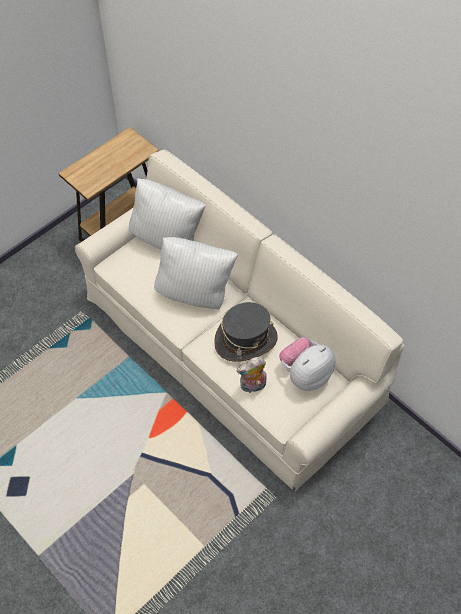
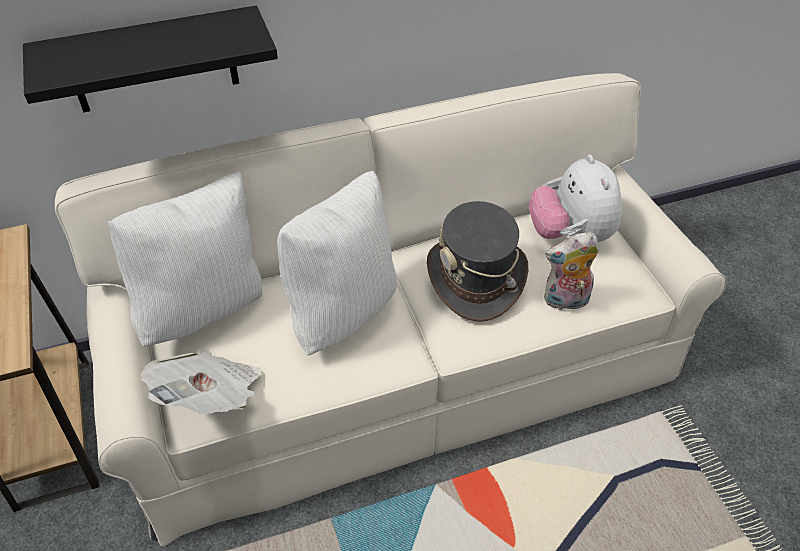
camera: 65 degrees left, 10 degrees down
plush toy [236,357,267,393] -> plush toy turned 75 degrees clockwise [544,232,599,310]
none -> black shelf [23,6,278,113]
none -> newspaper [140,351,262,415]

